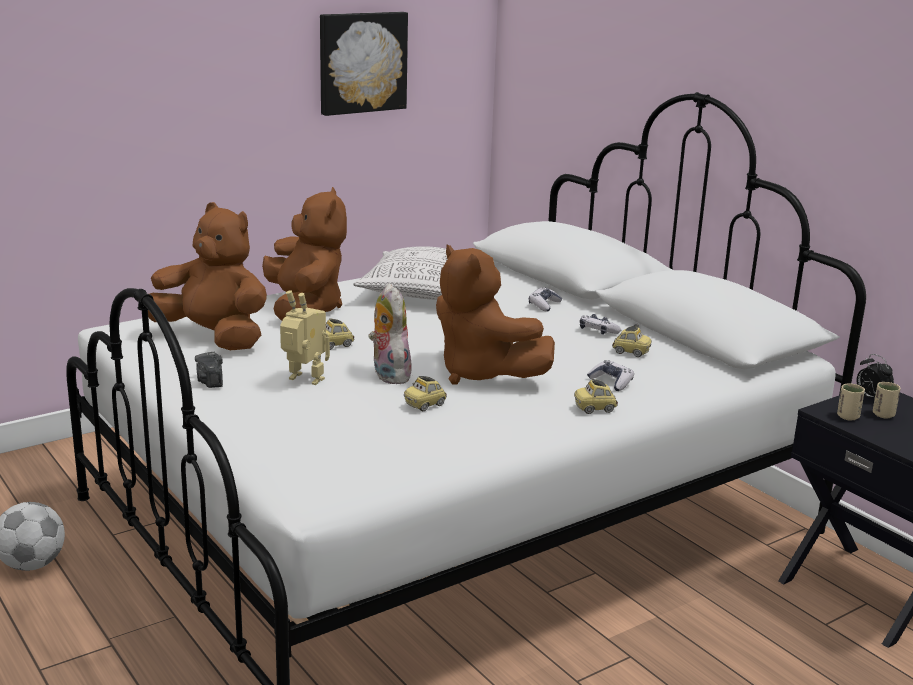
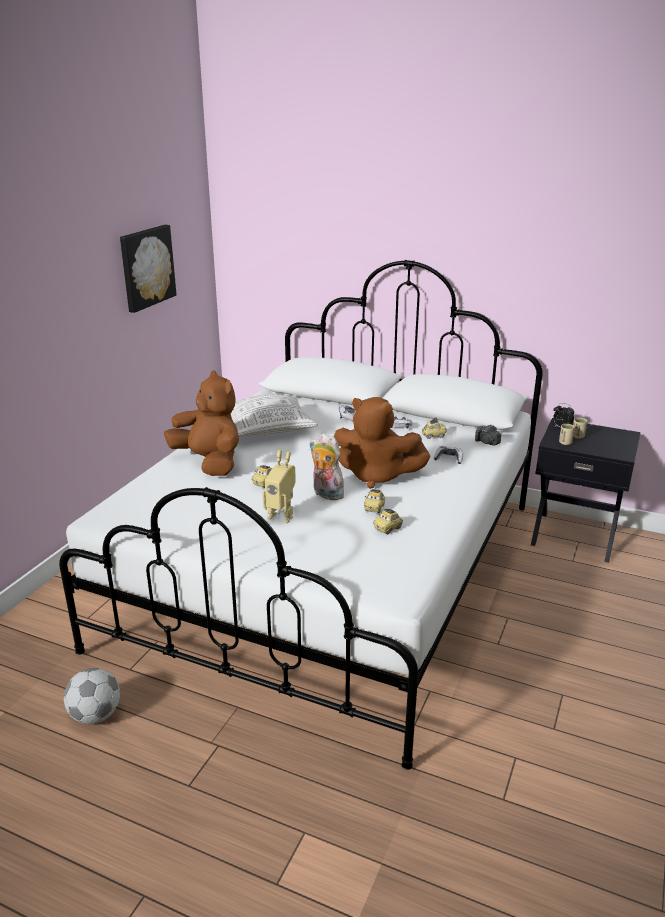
camera: 30 degrees left, 5 degrees up
brown plush toy [148,202,267,350] -> none
camera [195,352,223,388] -> camera moved to [475,425,501,446]
toy robot [280,290,330,385] -> toy robot turned 150 degrees counterclockwise [263,450,296,523]
toy car [574,379,618,414] -> toy car moved to [373,509,403,535]

